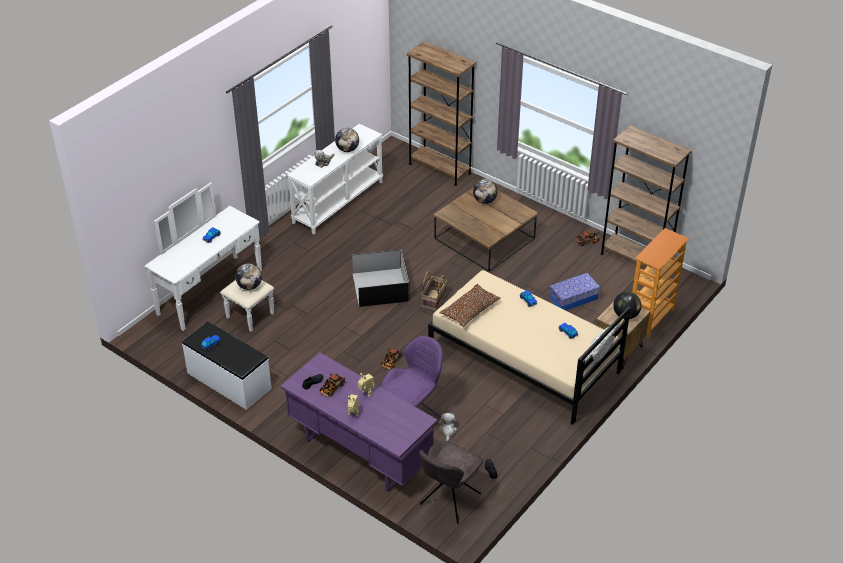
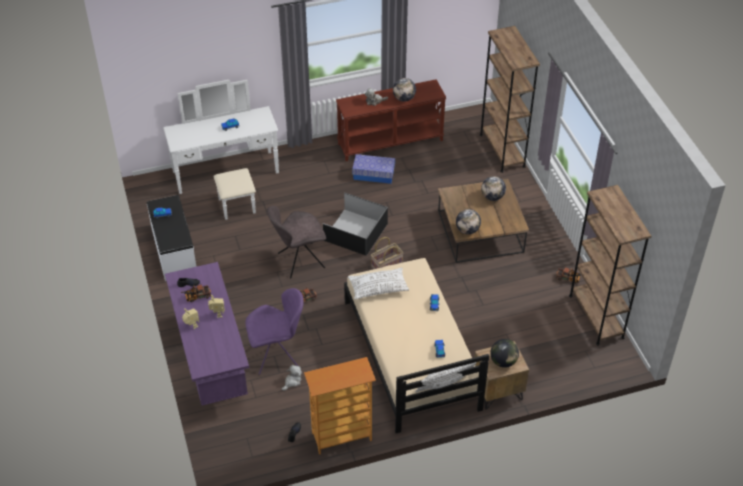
camera: 35 degrees right, 5 degrees up
globe [235,263,262,290] -> globe moved to [456,209,481,234]
white console table [287,124,383,234] -> brown console table [336,79,446,161]
grey chair [419,441,483,524] -> grey chair moved to [267,206,326,278]
brown pillow [440,284,500,327] -> white pillow [348,268,409,299]
storage box [549,273,600,310] -> storage box moved to [352,154,395,184]
bookcase [632,228,689,338] -> bookcase moved to [304,357,376,455]

